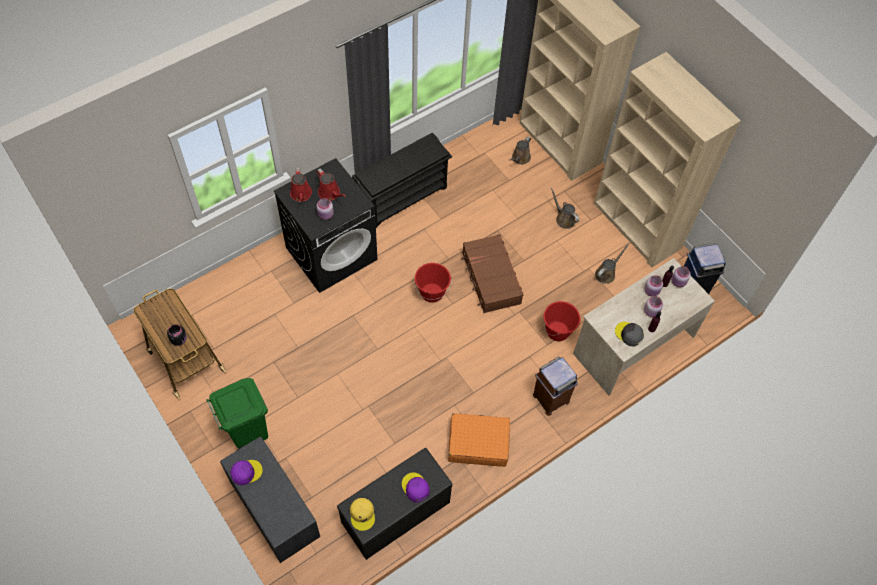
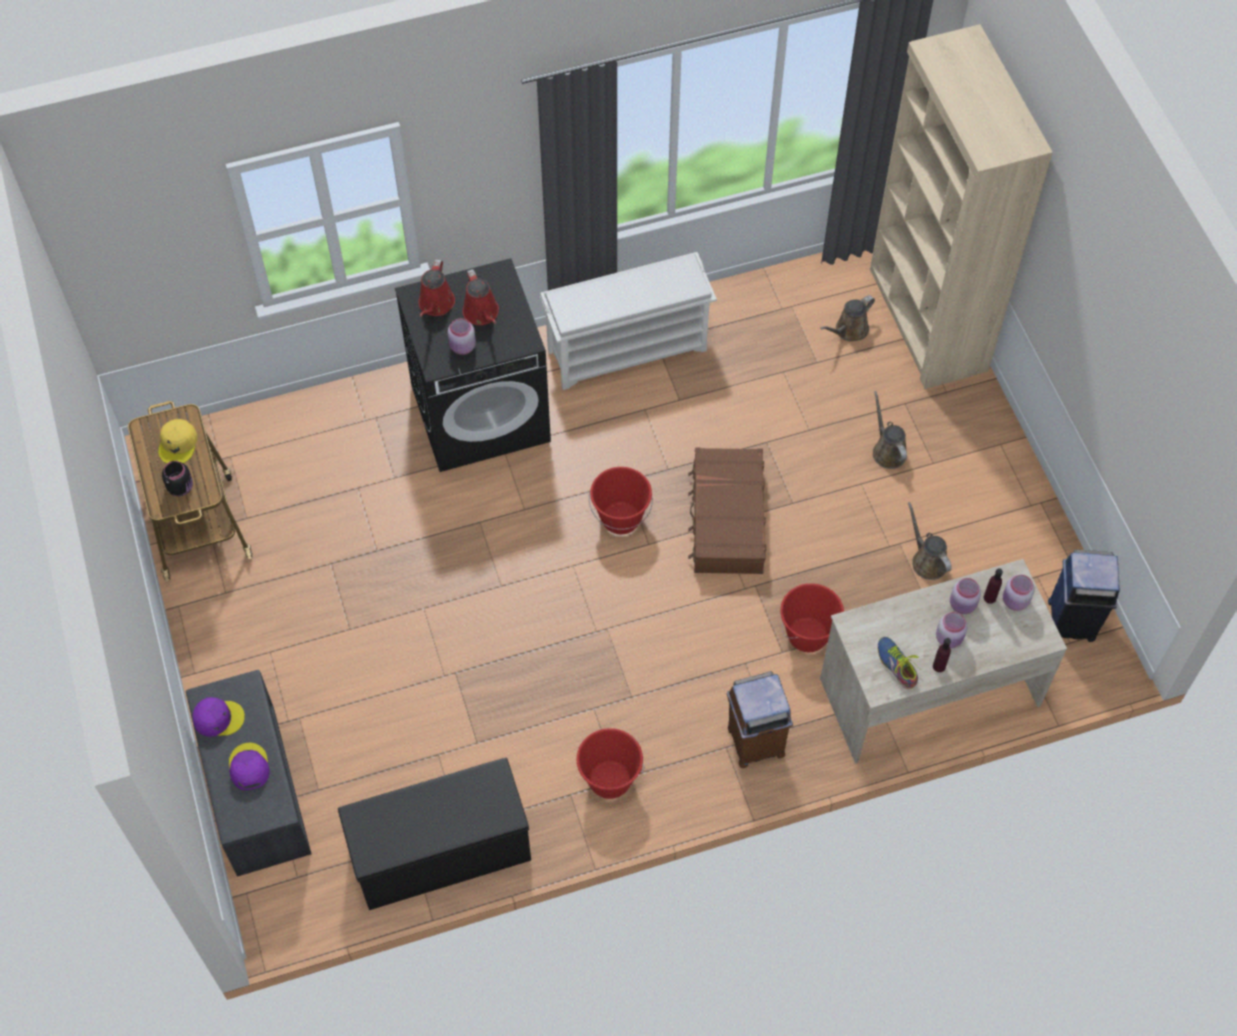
camera: 20 degrees right, 0 degrees up
green trash can [206,378,268,451] -> none
yellow cap [350,498,375,531] -> yellow cap moved to [158,419,198,463]
black shoe rack [352,132,452,228] -> white shoe rack [540,252,717,390]
purple cap [402,473,430,502] -> purple cap moved to [229,743,270,790]
orange suitcase [448,413,510,467] -> red bucket [577,728,644,799]
beige bookcase [594,52,741,267] -> none
brown watering can [595,244,629,284] -> brown watering can turned 90 degrees counterclockwise [908,502,952,580]
grey cap [615,322,644,347] -> shoe [878,637,920,689]

